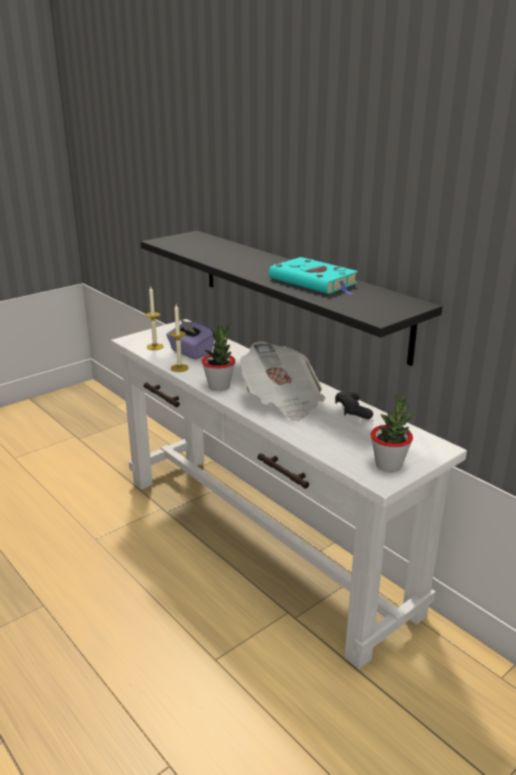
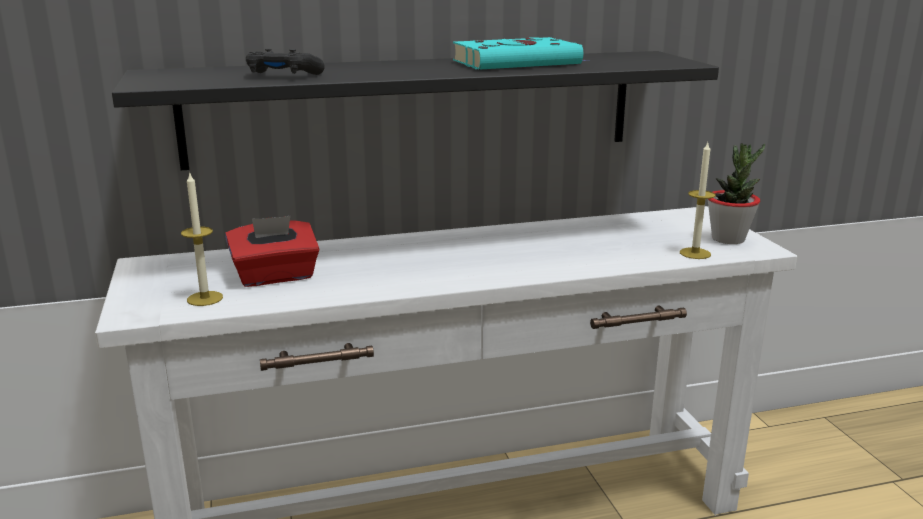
camera: 65 degrees left, 5 degrees down
purple tissue box [166,319,214,359] -> red tissue box [225,216,320,287]
candle [170,304,189,372] -> candle moved to [680,143,716,259]
potted plant [202,323,235,391] -> none
newspaper [240,341,325,421] -> none
black game controller [335,391,373,419] -> black game controller moved to [246,49,325,75]

